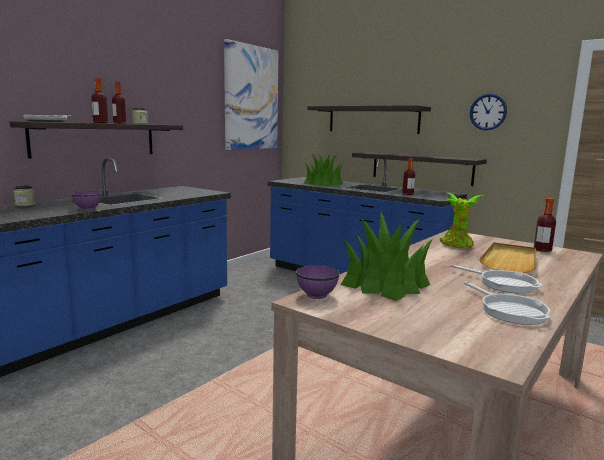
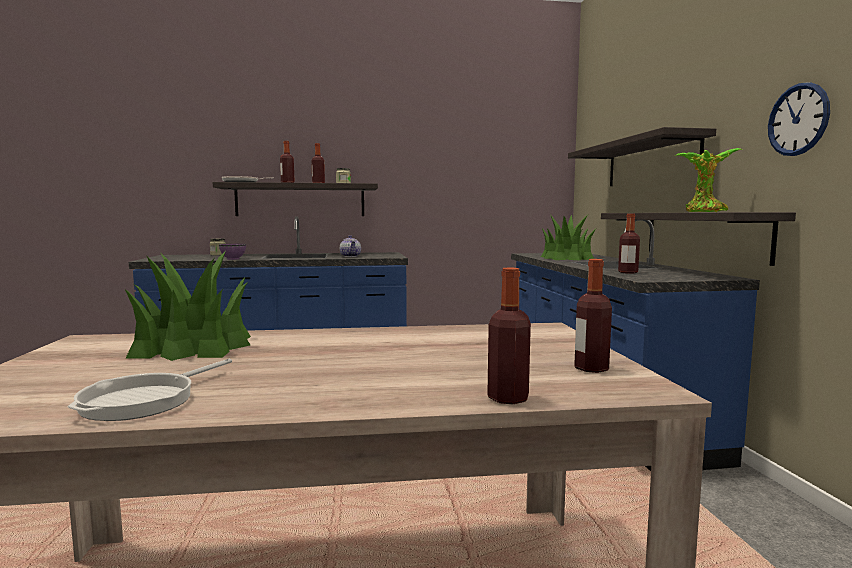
camera: 45 degrees right, 5 degrees down
picture [224,39,278,150] -> none
purple bowl [296,265,340,299] -> none
potted plant [440,193,483,248] -> potted plant moved to [676,148,742,212]
frying pan [450,264,543,294] -> none
beige tray [479,242,536,273] -> none
none -> teapot [340,235,361,257]
none -> bottle [487,268,531,404]

